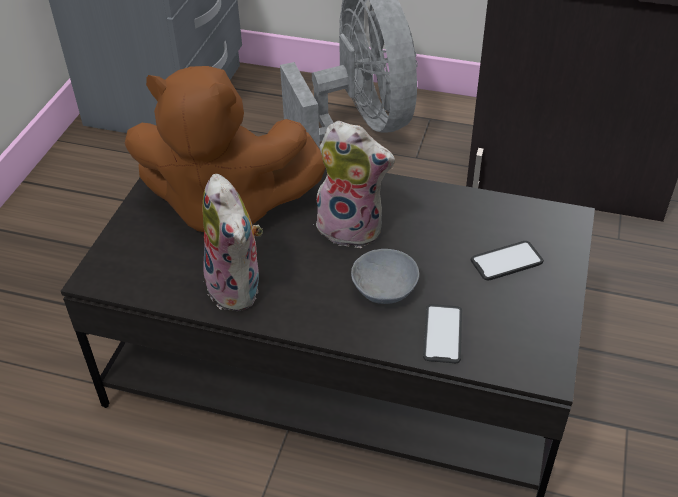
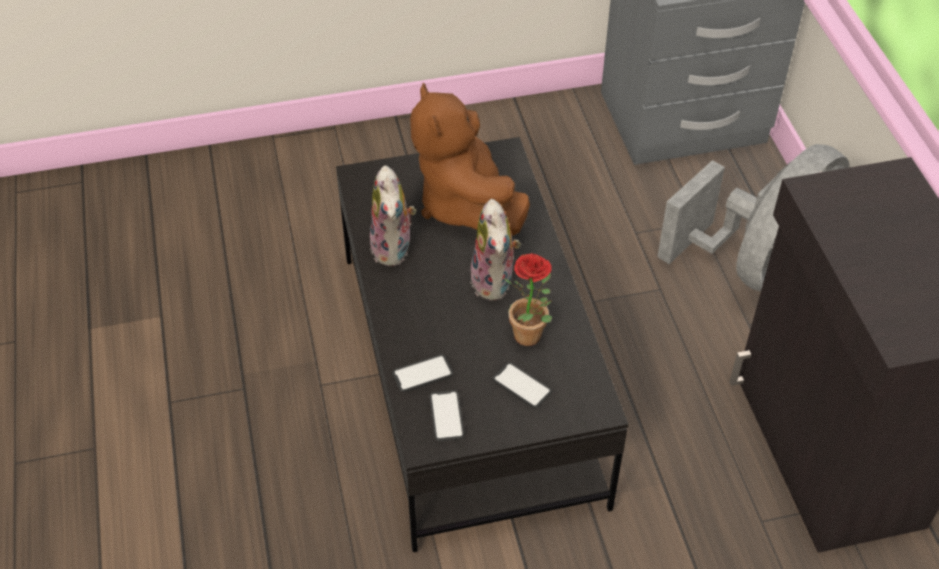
camera: 60 degrees right, 5 degrees up
plush toy [203,174,263,311] -> plush toy turned 45 degrees counterclockwise [370,165,416,266]
grey bowl [351,249,419,304] -> none
none -> phone [430,390,465,441]
none -> potted plant [503,253,552,346]

